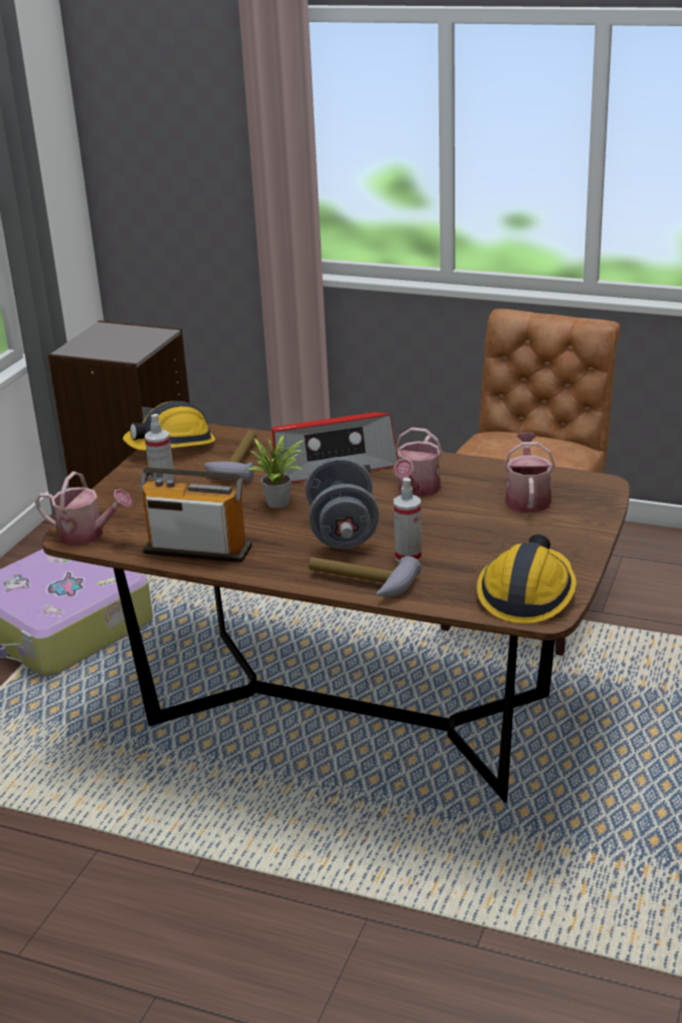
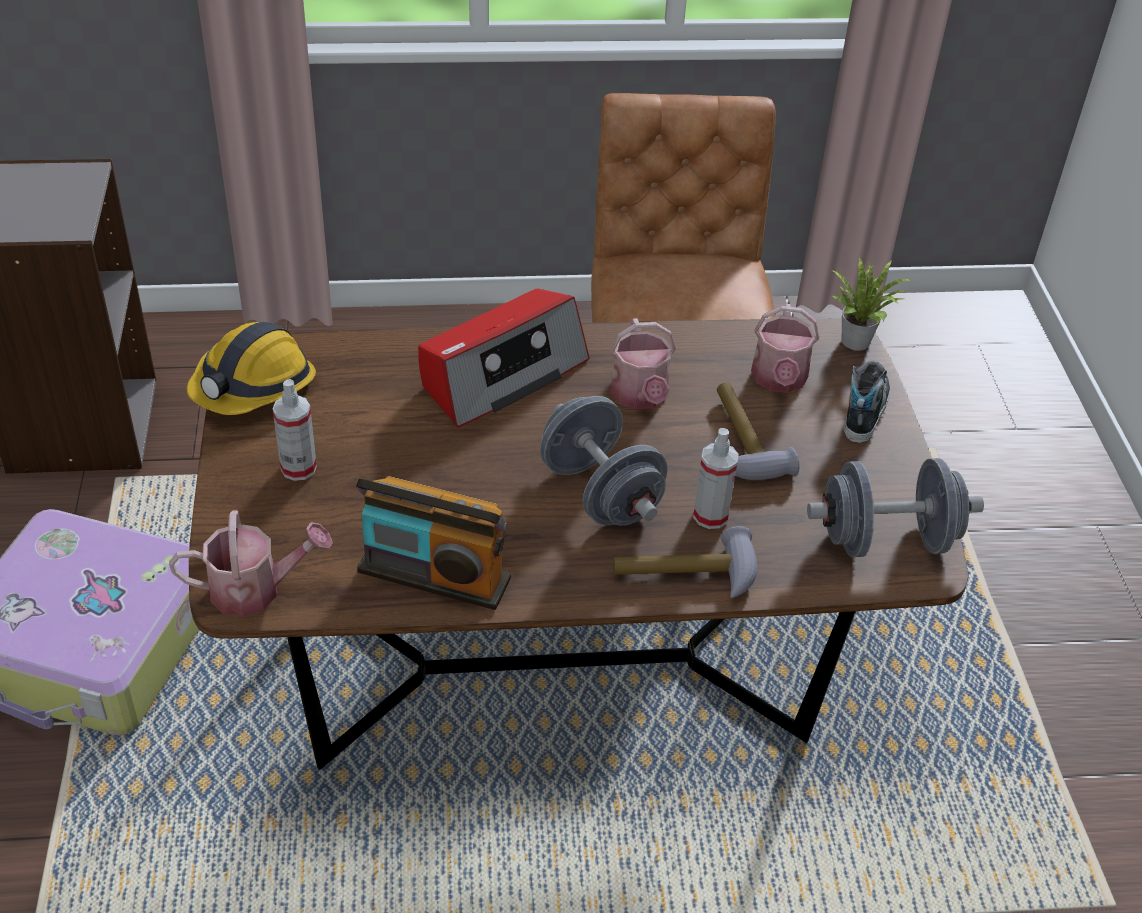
camera: 30 degrees left, 15 degrees up
radio [140,467,252,563] -> radio turned 150 degrees counterclockwise [356,476,511,610]
hammer [204,430,257,482] -> hammer moved to [717,382,800,480]
potted plant [248,435,306,508] -> potted plant moved to [832,257,914,351]
hard hat [477,535,577,624] -> grey dumbbell [807,458,984,557]
watering can [504,432,555,513] -> watering can turned 150 degrees counterclockwise [751,304,819,393]
none -> shoe [844,361,890,443]

